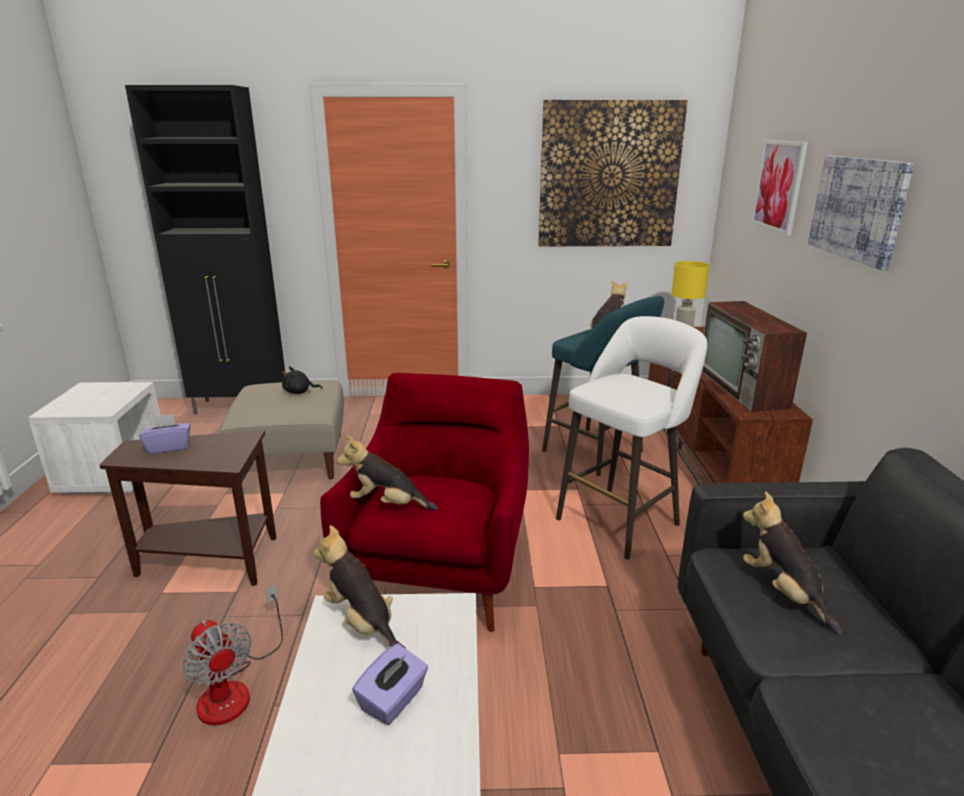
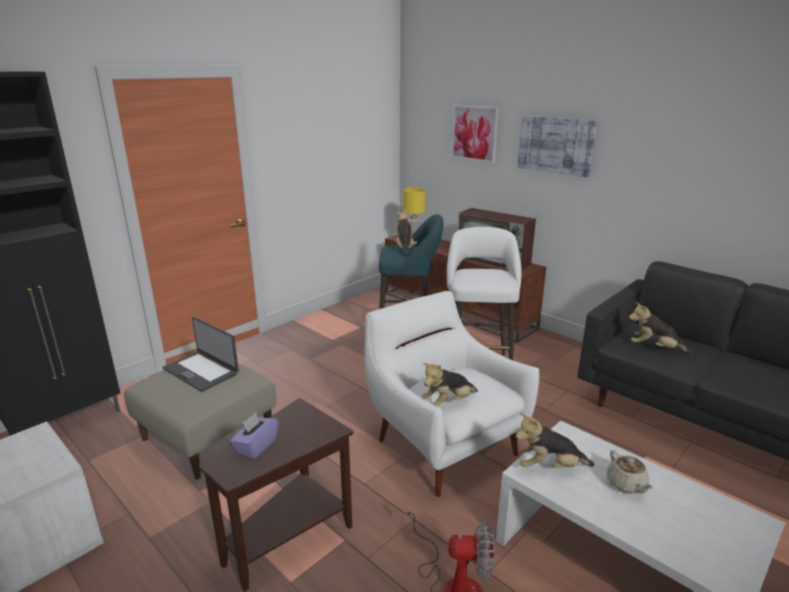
camera: 45 degrees left, 0 degrees up
black plush toy [282,367,323,394] -> laptop [163,317,239,392]
red armchair [320,373,529,632] -> white armchair [364,291,540,497]
purple tissue box [352,643,428,725] -> beige teapot [607,450,653,494]
picture [538,100,688,246] -> none

